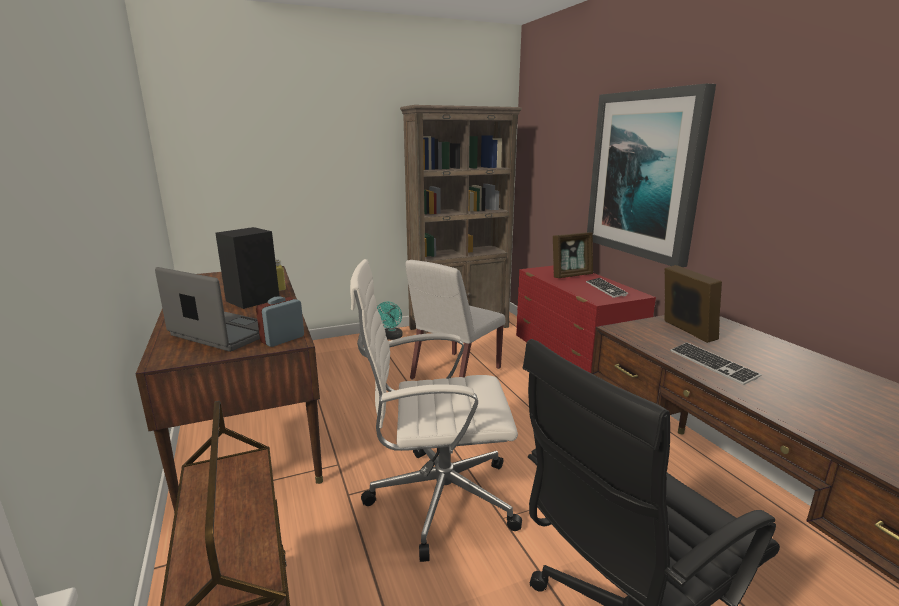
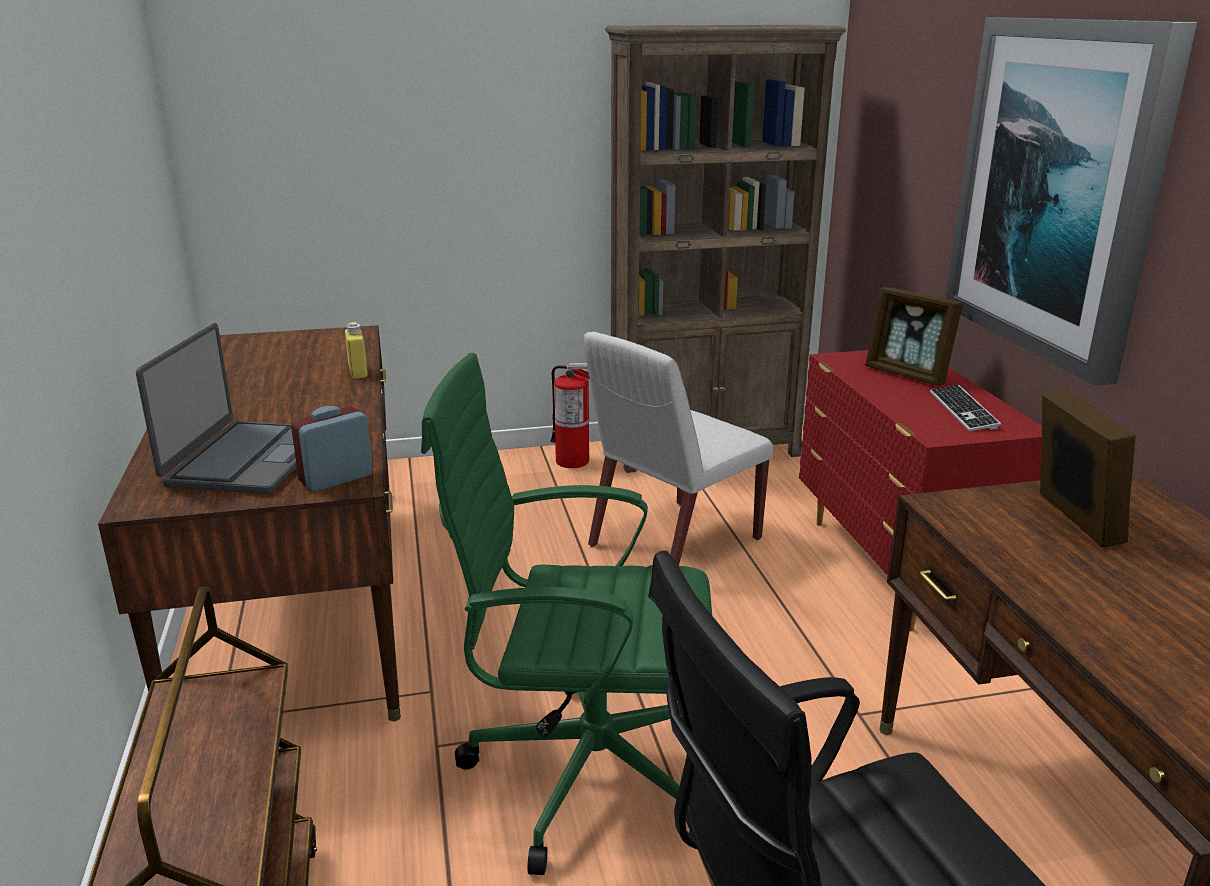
camera: 10 degrees right, 5 degrees up
laptop [155,267,260,352] -> laptop turned 60 degrees clockwise [136,323,297,494]
black speaker [215,227,279,309] -> none
white office chair [350,259,522,562] -> green office chair [421,353,712,875]
turquoise fan [377,302,403,340] -> fire extinguisher [550,363,590,468]
picture frame [553,232,593,278] -> picture frame turned 60 degrees clockwise [865,287,963,386]
keyboard [670,342,761,385] -> none

